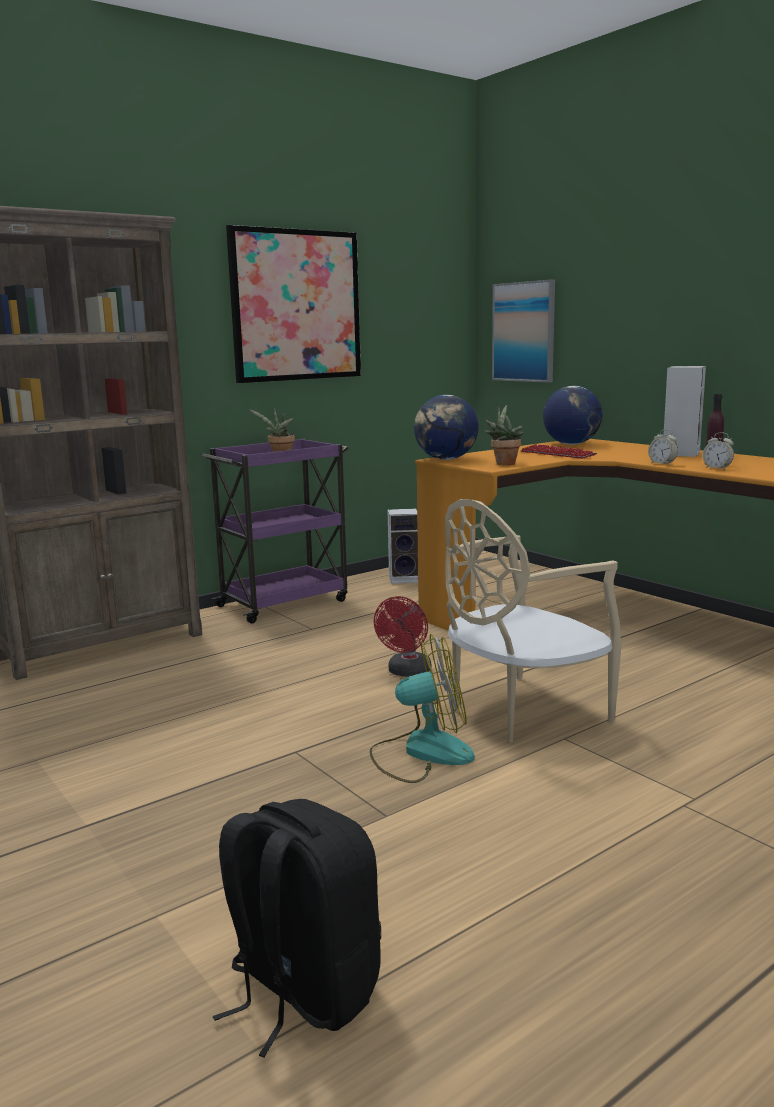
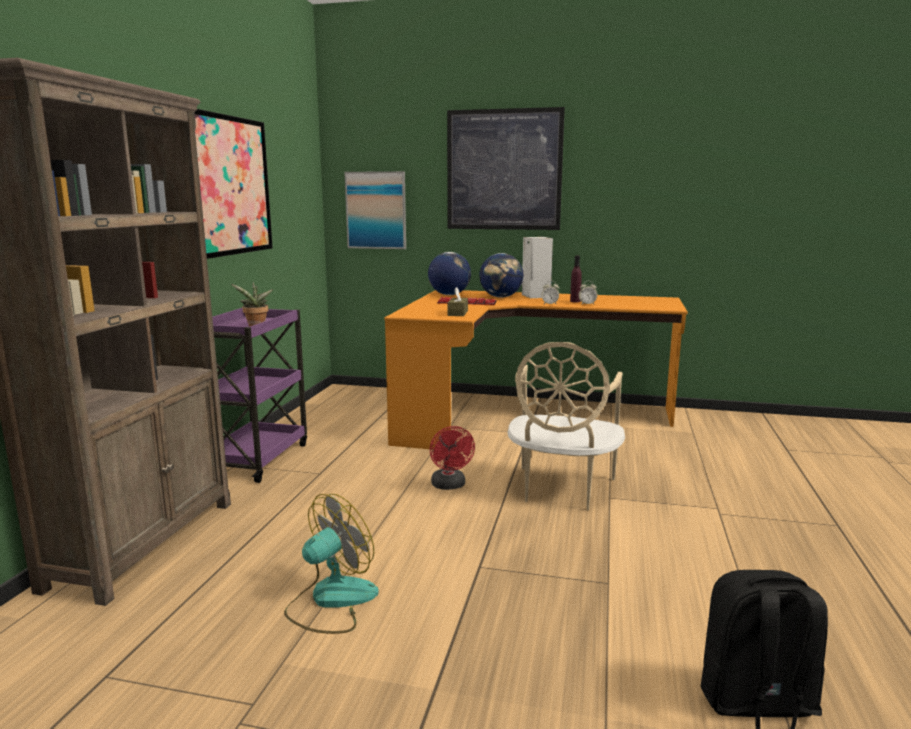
camera: 40 degrees left, 0 degrees up
fan [369,634,475,783] -> fan moved to [284,494,379,634]
speaker [387,508,418,584] -> none
globe [414,395,479,460] -> globe moved to [479,253,523,298]
potted plant [484,405,524,465] -> brown tissue box [447,287,468,316]
none -> picture [447,107,565,230]

